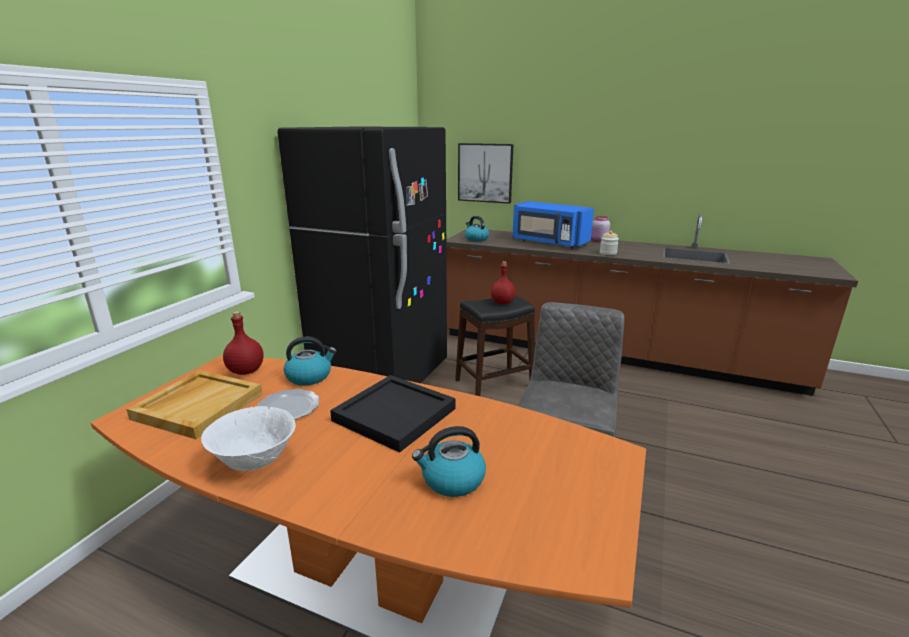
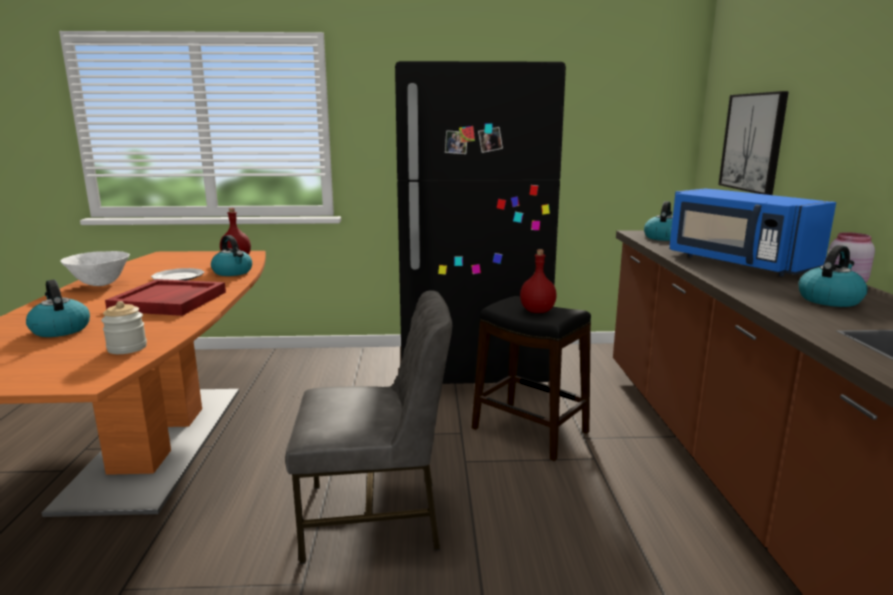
camera: 65 degrees right, 5 degrees down
beige tray [126,370,263,439] -> none
black tray [330,375,456,453] -> red tray [105,279,226,316]
blue microwave [513,201,594,248] -> blue microwave turned 45 degrees counterclockwise [669,188,836,276]
jar [600,231,619,255] -> jar moved to [101,301,147,354]
none -> kettle [798,245,868,307]

